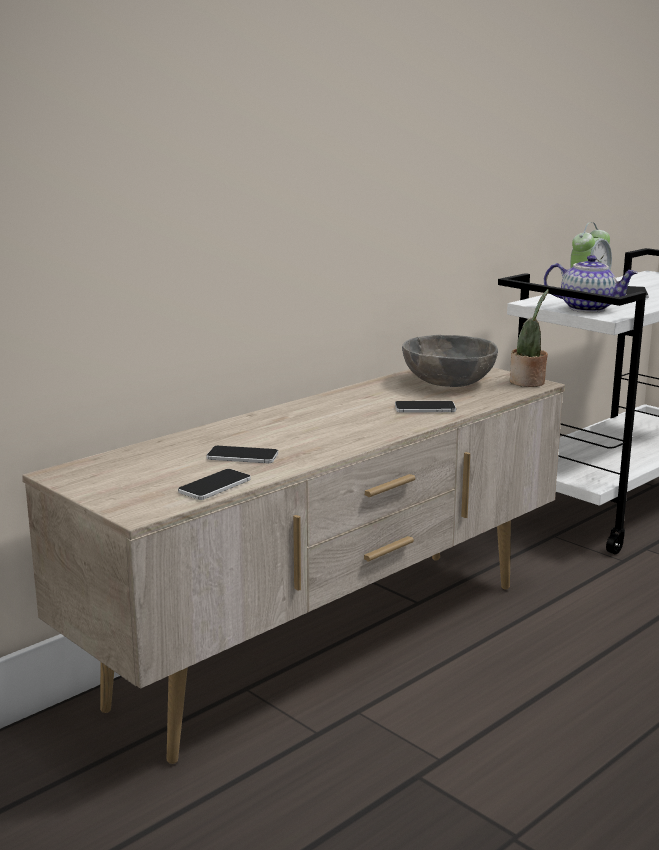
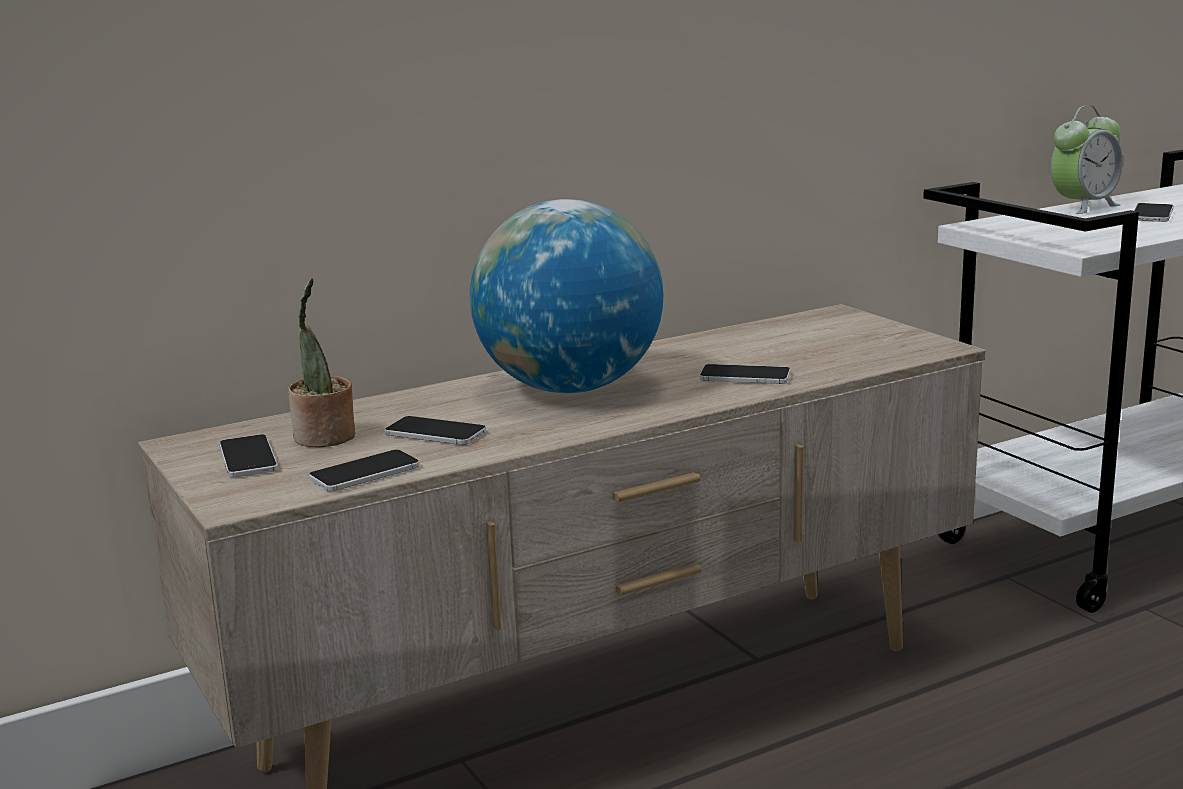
camera: 15 degrees right, 0 degrees up
grey bowl [402,335,498,387] -> none
potted plant [510,289,549,387] -> potted plant moved to [288,278,355,447]
teapot [544,255,638,313] -> none
none -> phone [219,435,278,478]
none -> globe [470,199,664,393]

